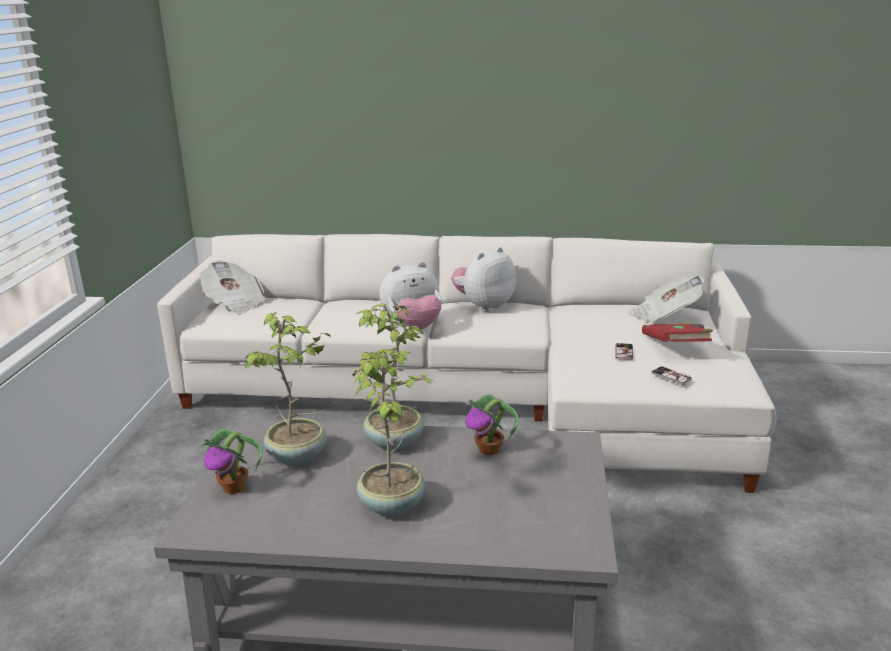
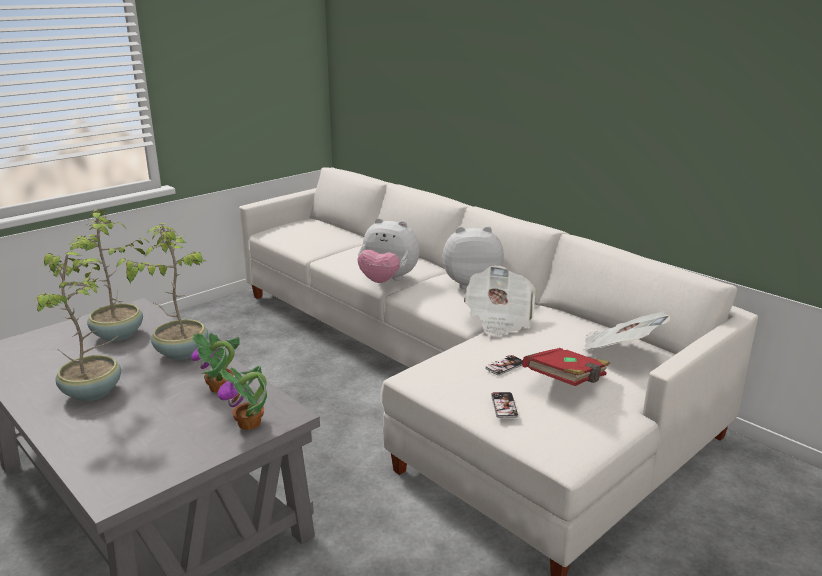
camera: 40 degrees right, 0 degrees up
newspaper [199,261,266,314] -> newspaper moved to [464,266,536,336]
potted plant [201,429,262,494] -> potted plant moved to [218,366,267,430]

